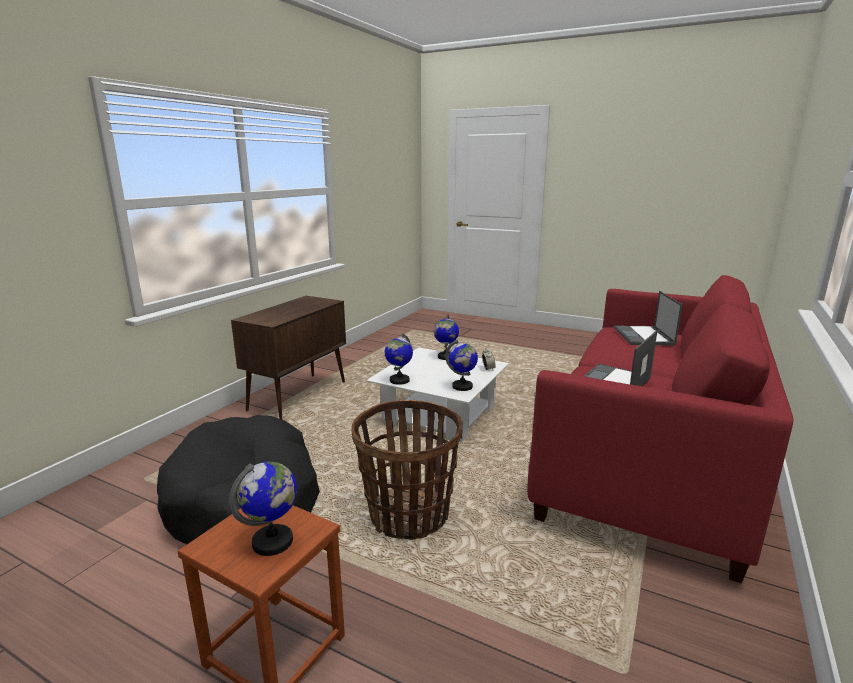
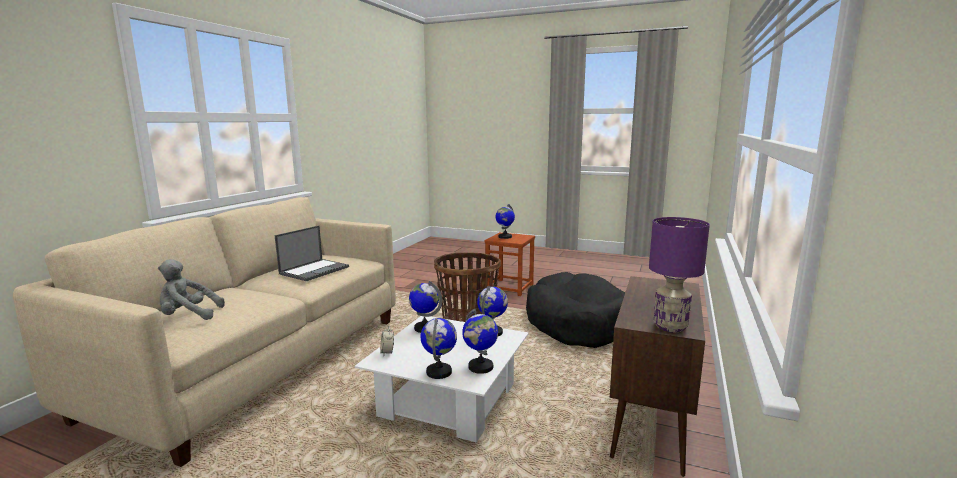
camera: 175 degrees right, 5 degrees down
red sofa [527,275,793,583] -> beige sofa [13,197,396,467]
laptop [614,291,683,346] -> grey plush toy [158,259,225,320]
none -> globe [462,309,498,374]
none -> purple table lamp [649,217,710,333]

